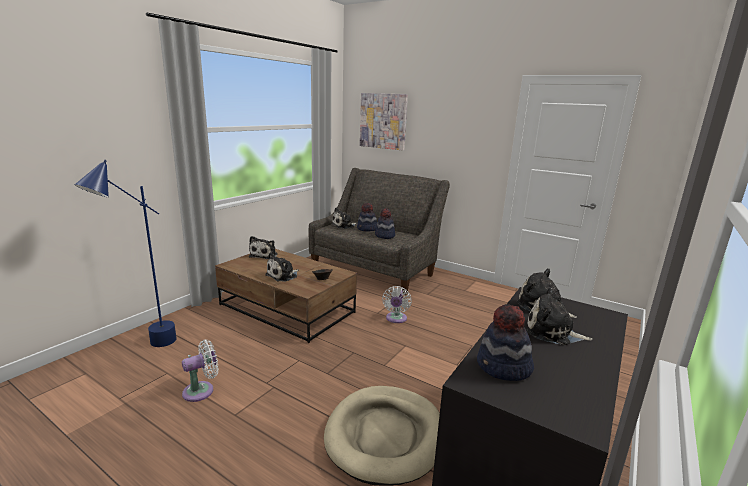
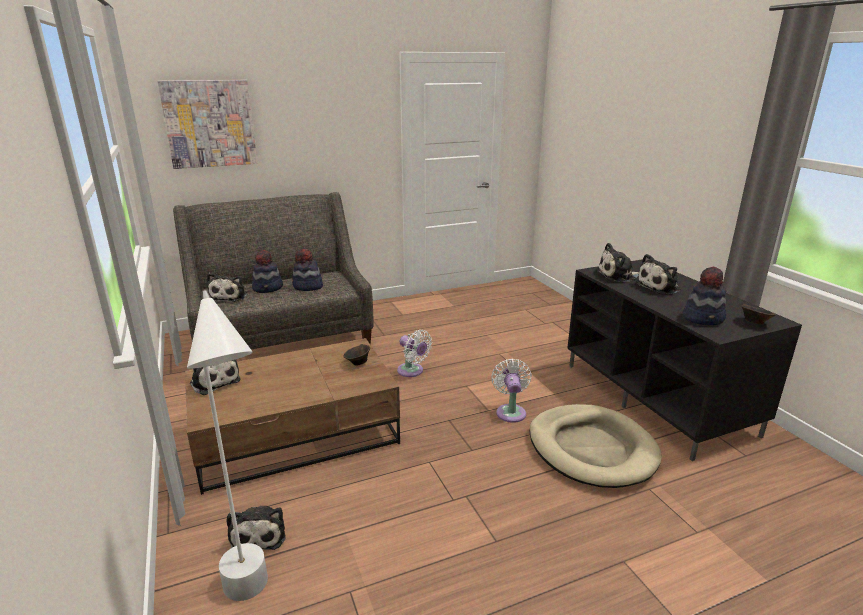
camera: 55 degrees left, 5 degrees up
blue floor lamp [75,160,177,347] -> white floor lamp [187,290,268,601]
white fan [182,340,219,402] -> white fan moved to [491,359,532,423]
plush toy [265,252,299,282] -> plush toy moved to [226,506,286,550]
none -> brown bowl [742,304,776,325]

